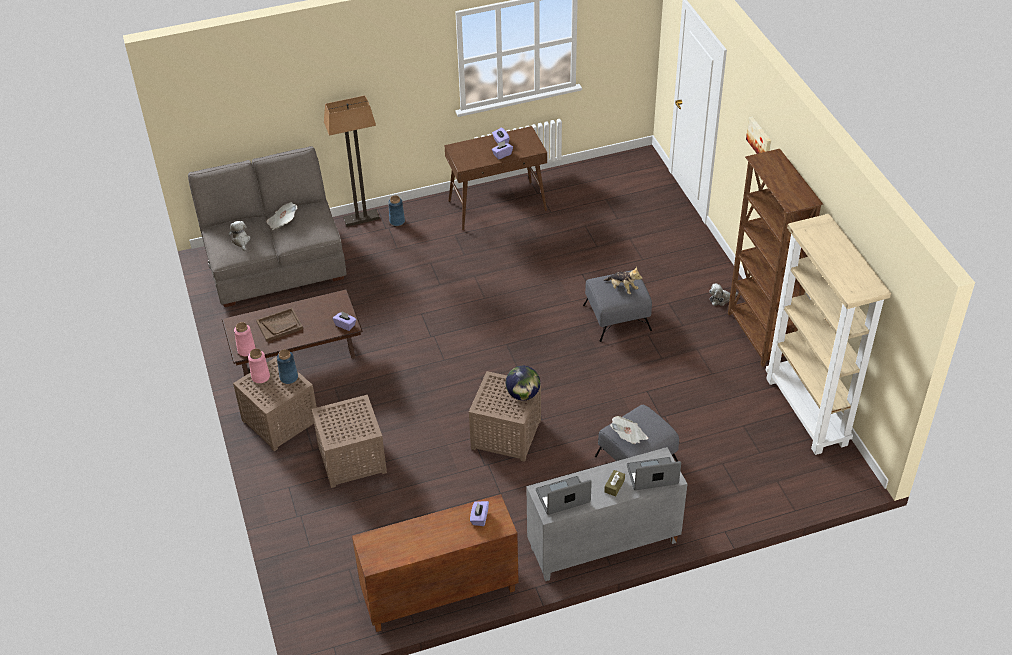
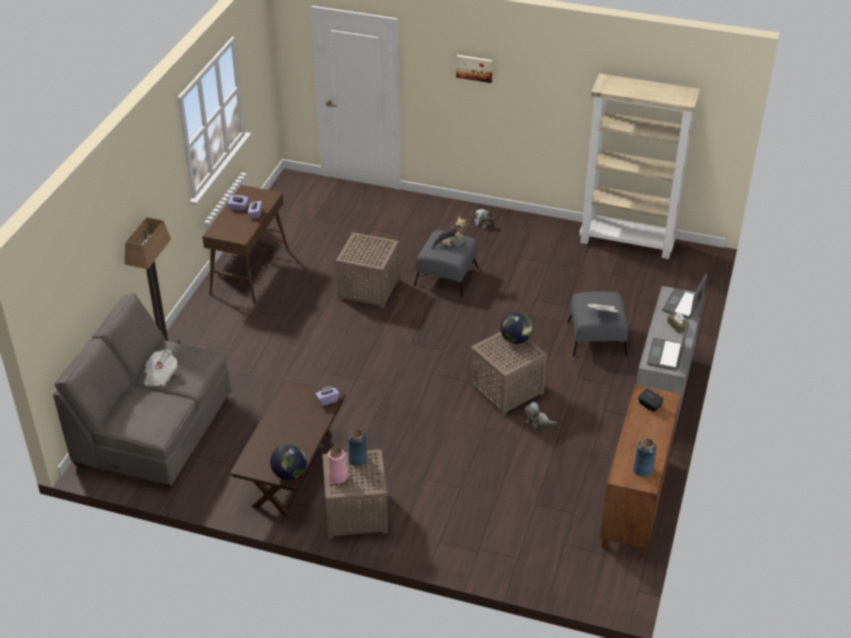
camera: 55 degrees left, 5 degrees down
plush toy [229,221,251,251] -> plush toy moved to [525,402,557,428]
pink vase [234,322,256,356] -> globe [270,443,307,480]
brown tray [256,308,303,342] -> none
brown side table [312,395,387,488] -> brown side table moved to [336,232,399,308]
blue vase [388,195,405,226] -> blue vase moved to [633,438,656,477]
purple tissue box [470,501,489,526] -> black tissue box [638,389,664,412]
brown bookcase [728,149,823,367] -> none

